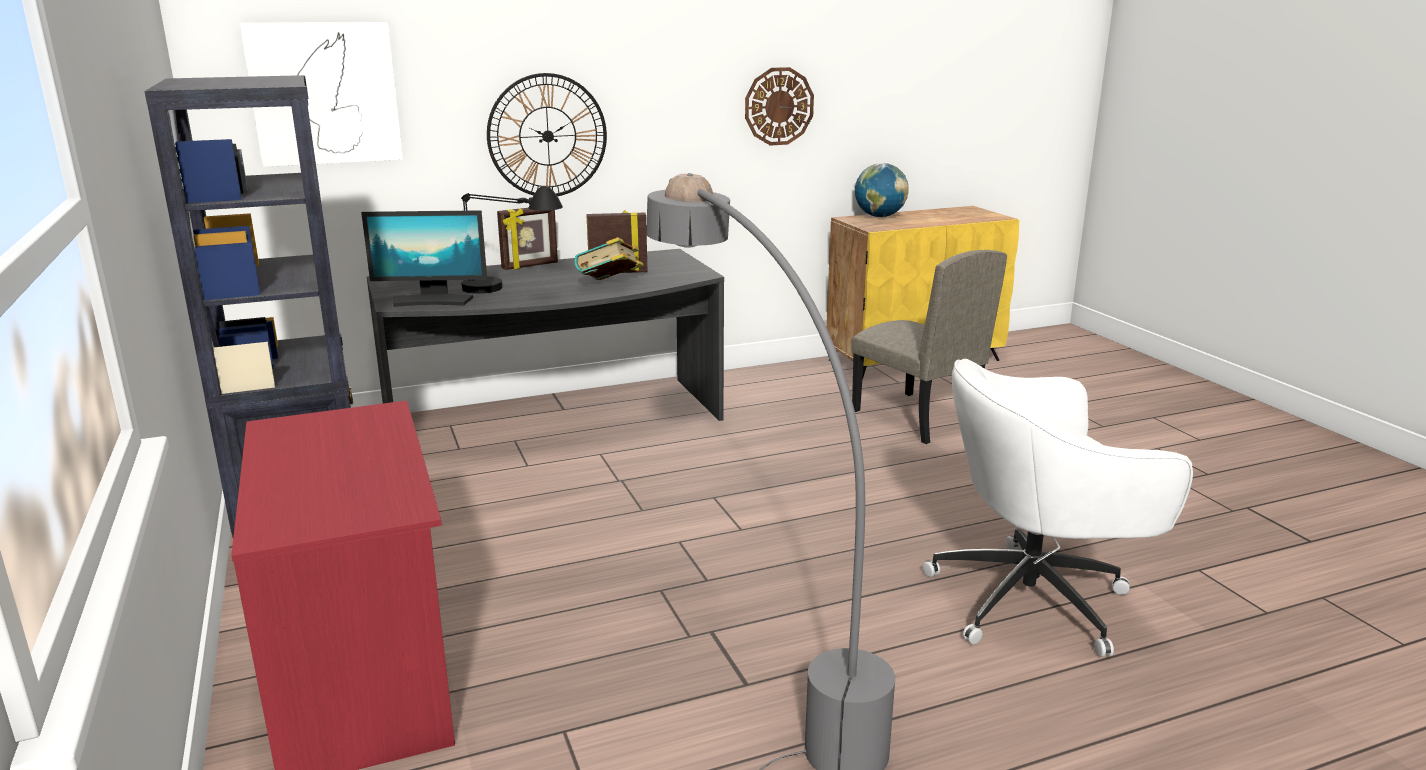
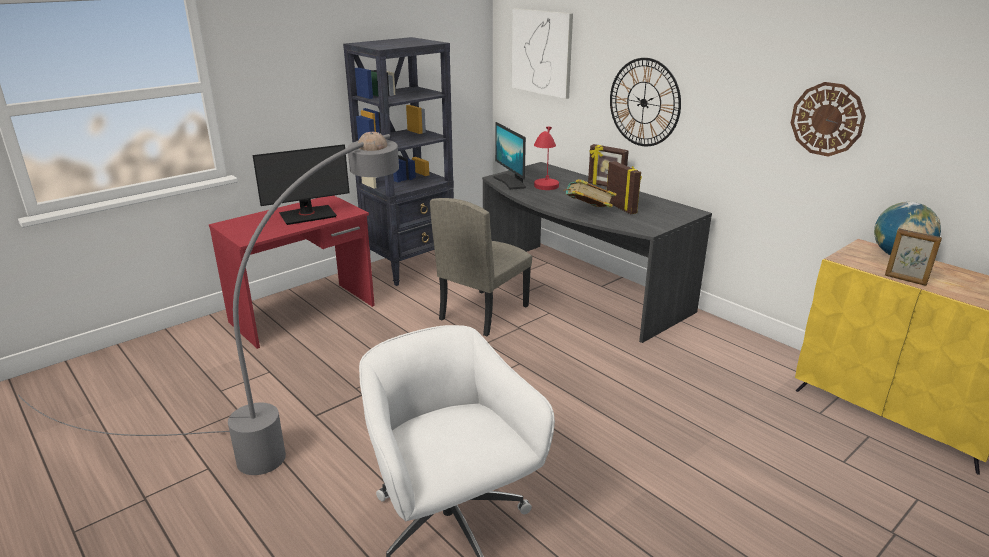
camera: 70 degrees right, 5 degrees up
black table lamp [461,186,563,294] -> red table lamp [534,126,559,190]
beige chair [851,250,1007,444] -> beige chair moved to [430,198,532,336]
none -> monitor [253,144,350,225]
none -> picture frame [885,228,942,286]

